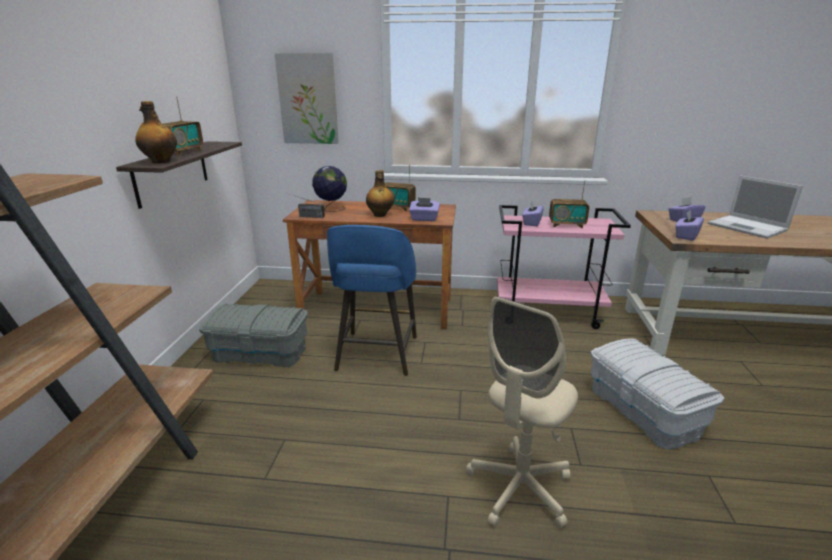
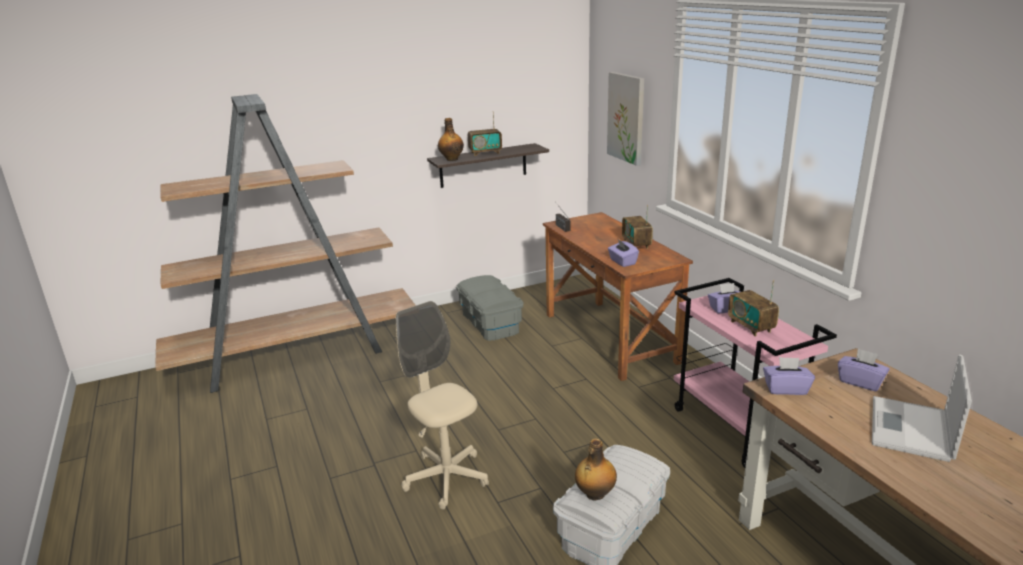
camera: 60 degrees right, 0 degrees up
globe [312,166,347,212] -> none
blue stool [327,225,417,376] -> none
bottle [366,170,394,217] -> bottle moved to [575,438,617,500]
beige office chair [465,296,578,529] -> beige office chair turned 45 degrees clockwise [395,301,489,510]

